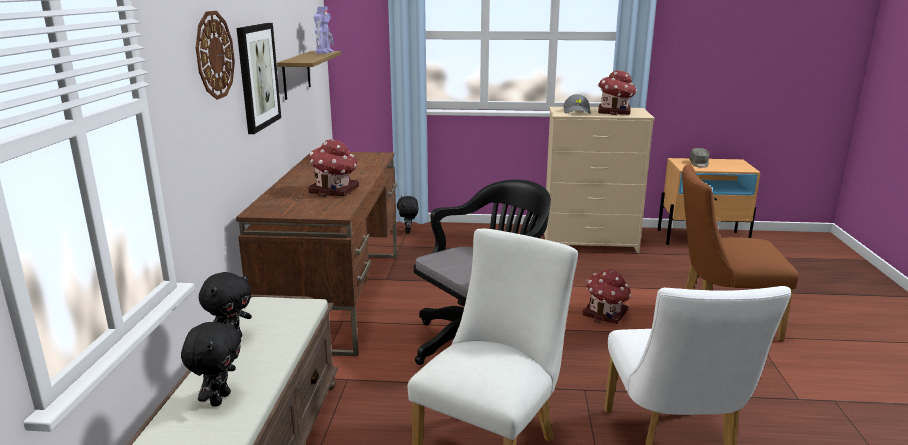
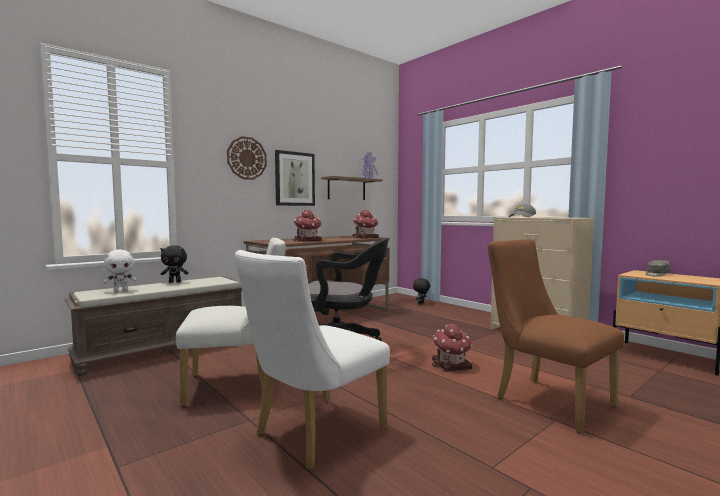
camera: 45 degrees right, 15 degrees down
black plush toy [181,320,241,407] -> white plush toy [103,250,137,292]
toy house [598,70,637,115] -> toy house moved to [352,210,379,239]

